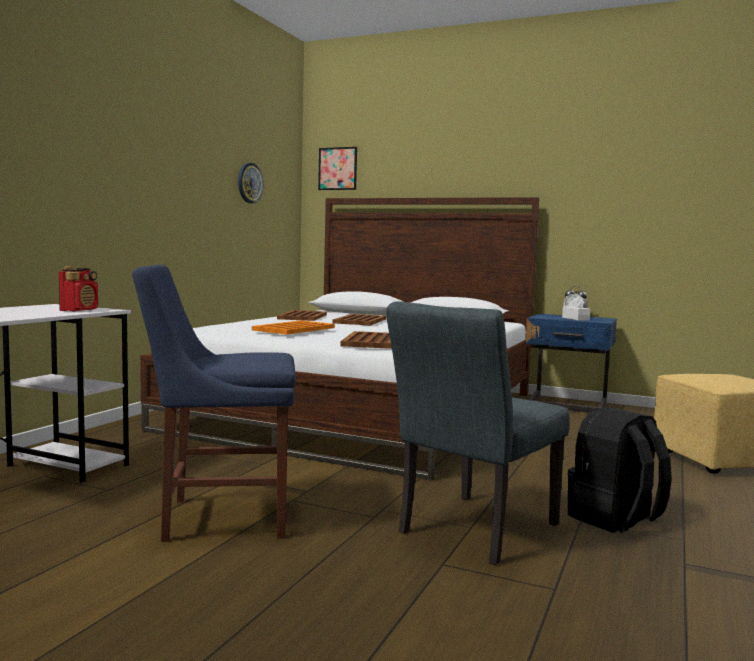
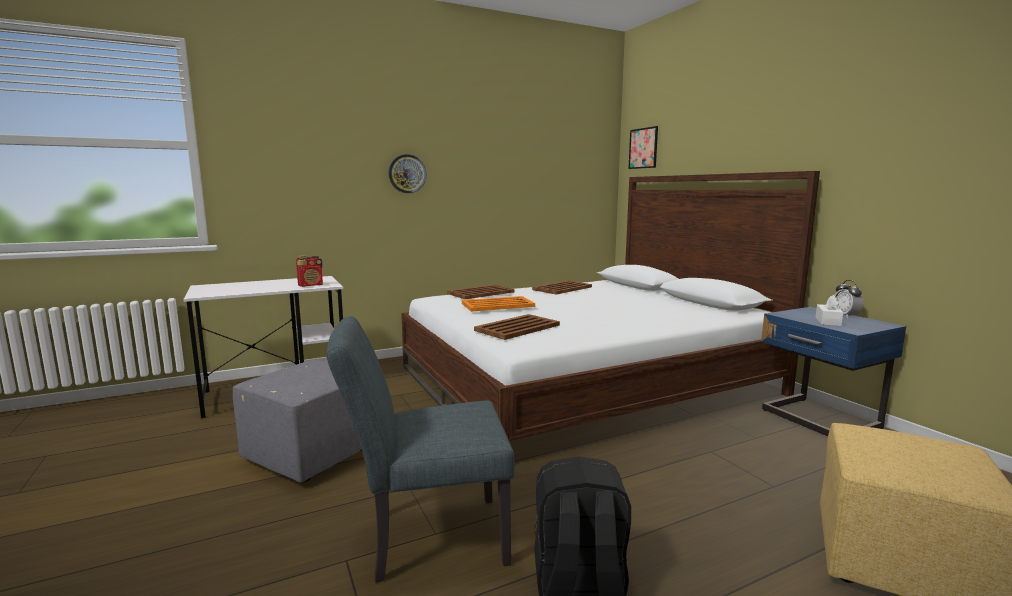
camera: 40 degrees right, 5 degrees up
blue chair [132,264,296,542] -> grey ottoman [233,360,362,482]
wall clock [238,163,263,203] -> wall clock moved to [388,154,426,193]
brown tray [333,314,386,326] -> brown tray moved to [447,284,514,299]

